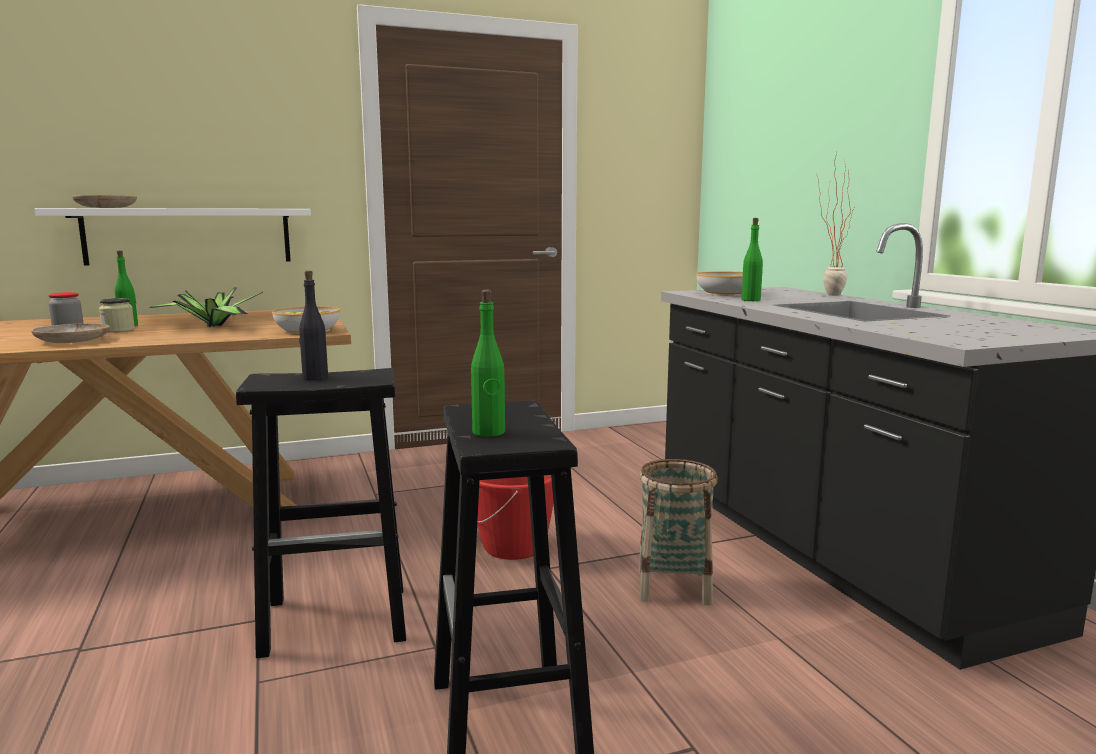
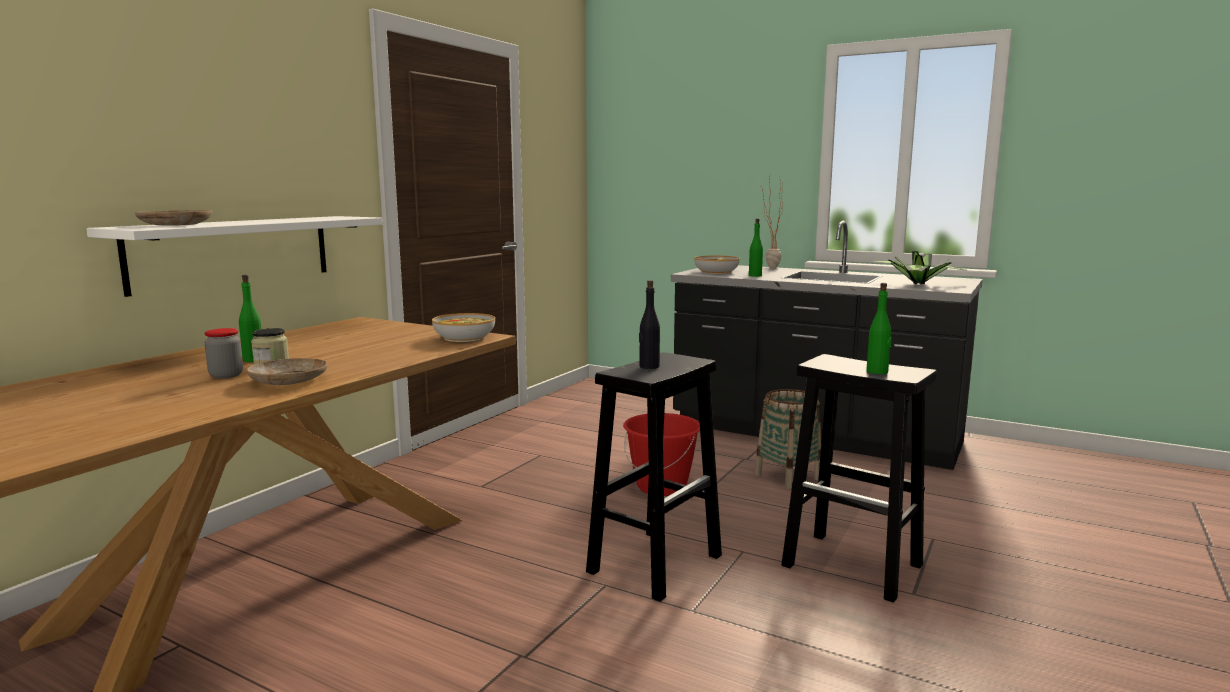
camera: 40 degrees left, 0 degrees up
potted plant [149,287,263,327] -> potted plant moved to [872,251,968,285]

